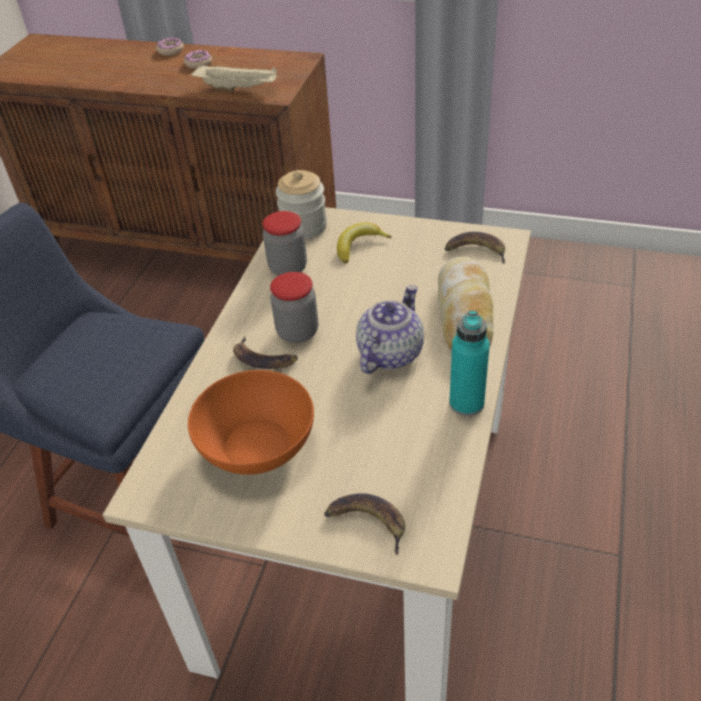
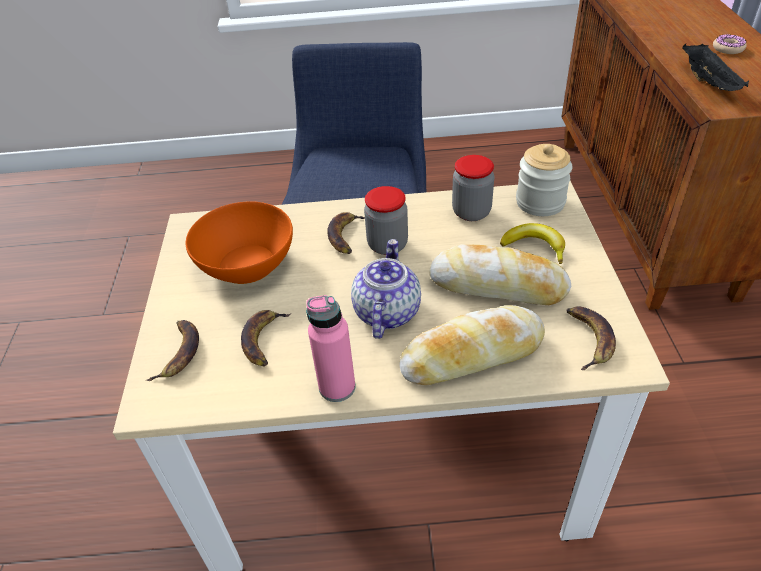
camera: 70 degrees right, 0 degrees up
donut [156,37,184,55] -> none
beige tray [192,64,277,91] -> black tray [682,44,749,91]
teapot [356,285,424,374] -> teapot turned 90 degrees counterclockwise [351,239,421,339]
turquoise bottle [449,311,490,416] -> pink bottle [306,295,356,402]
none -> banana [241,310,291,366]
none -> bread [430,244,571,305]

